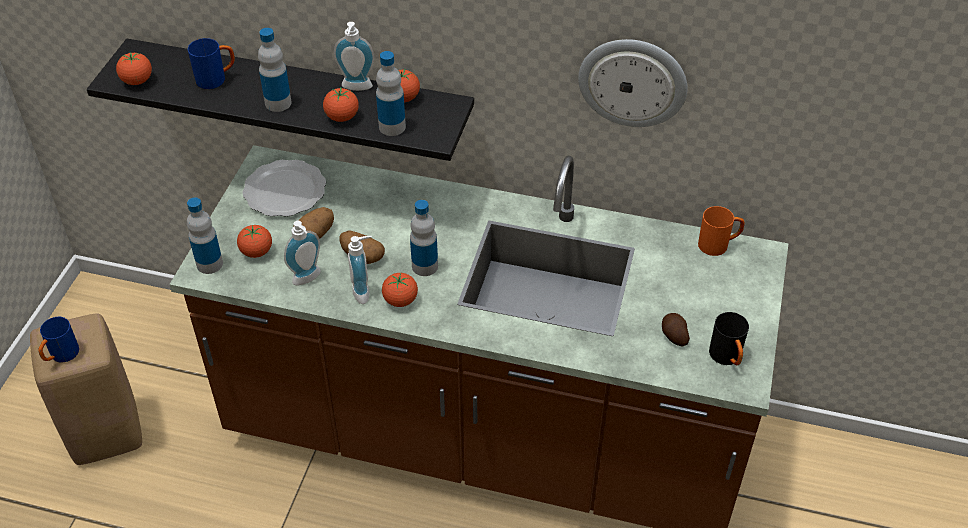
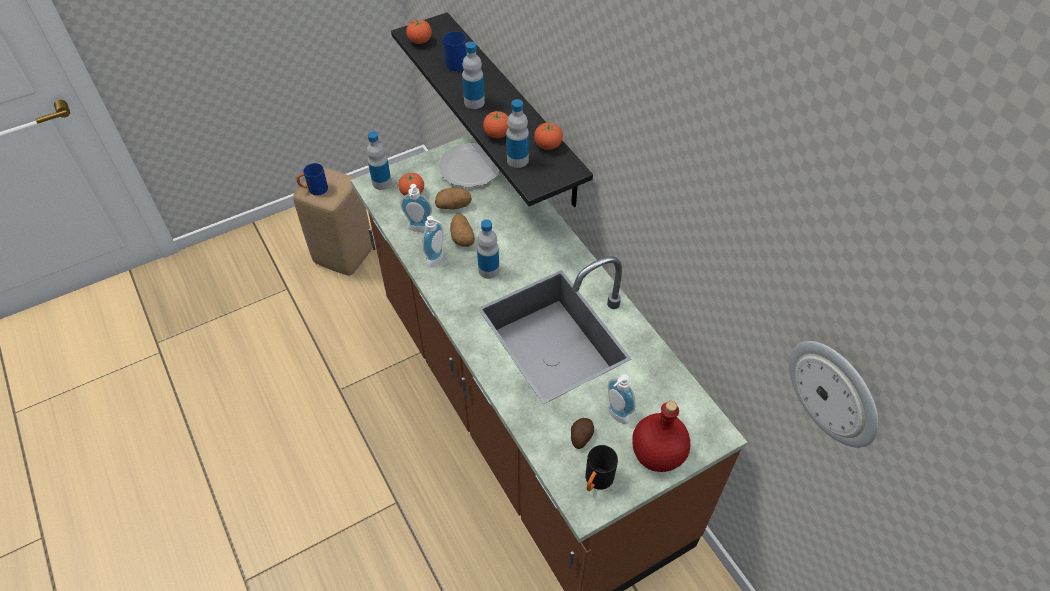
camera: 45 degrees right, 5 degrees up
soap dispenser [334,22,375,91] -> soap dispenser moved to [607,374,636,424]
tomato [382,273,418,307] -> none
wall clock [578,39,687,127] -> wall clock moved to [789,341,879,448]
orange mug [698,206,745,256] -> none
none -> red bottle [632,401,690,472]

